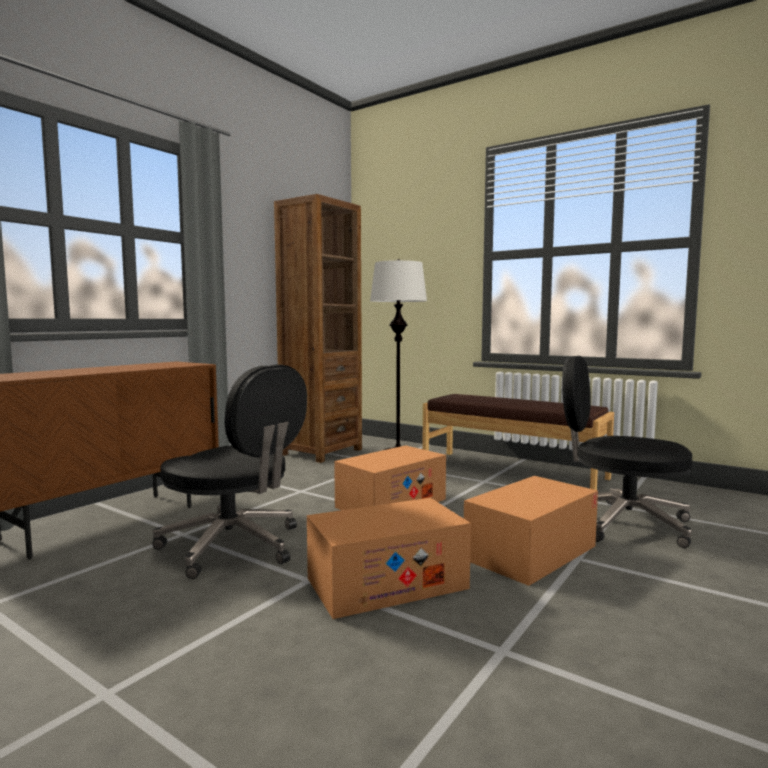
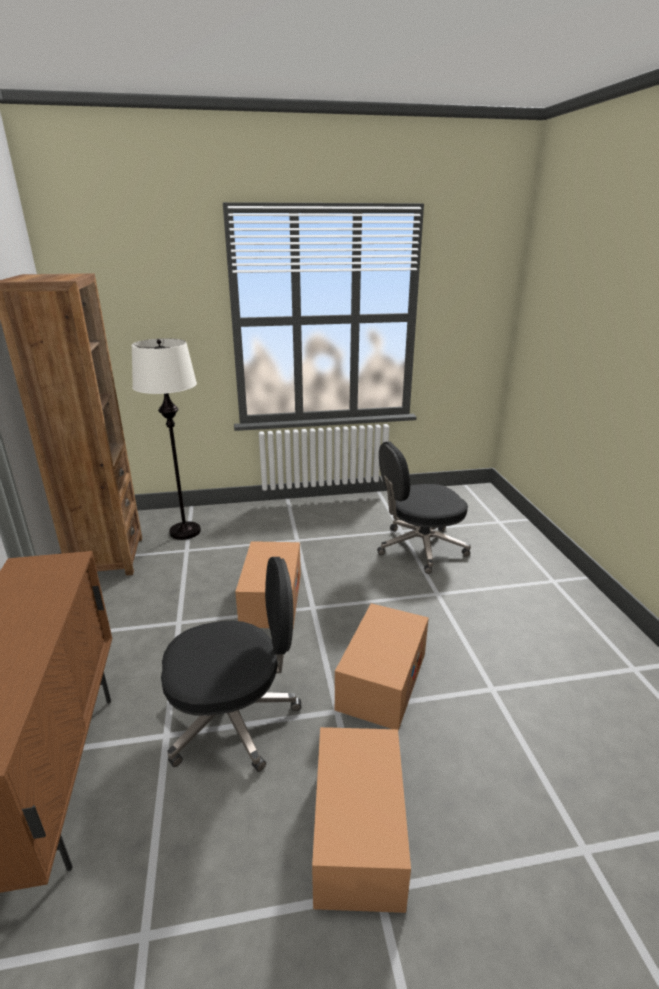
camera: 45 degrees left, 20 degrees up
brown bench [422,394,614,490] -> none
cardboard box [464,476,598,586] -> cardboard box moved to [312,727,411,913]

